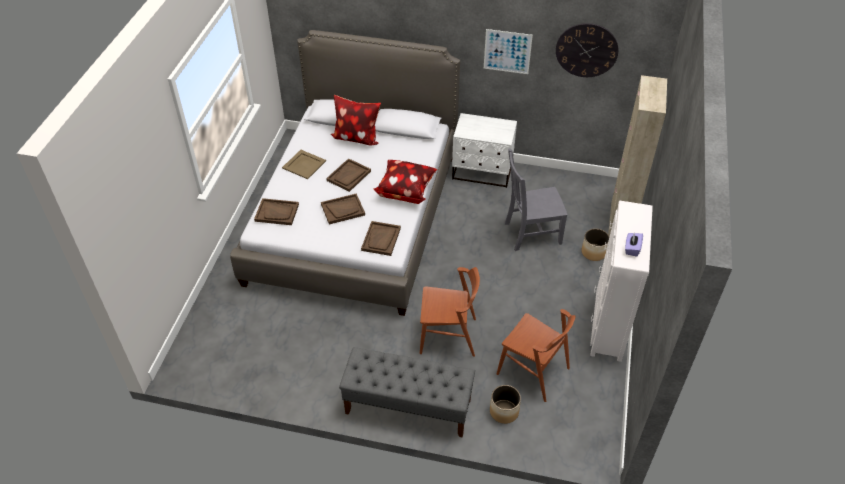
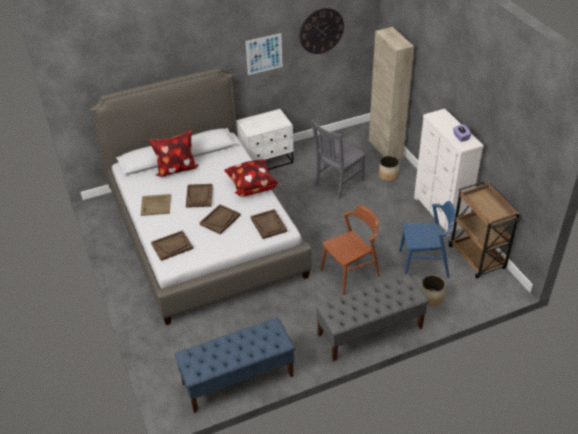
camera: 35 degrees left, 5 degrees down
brown chair [497,309,576,402] -> blue chair [399,201,456,278]
none -> blue bench [174,318,295,413]
none -> brown cart [448,181,521,278]

